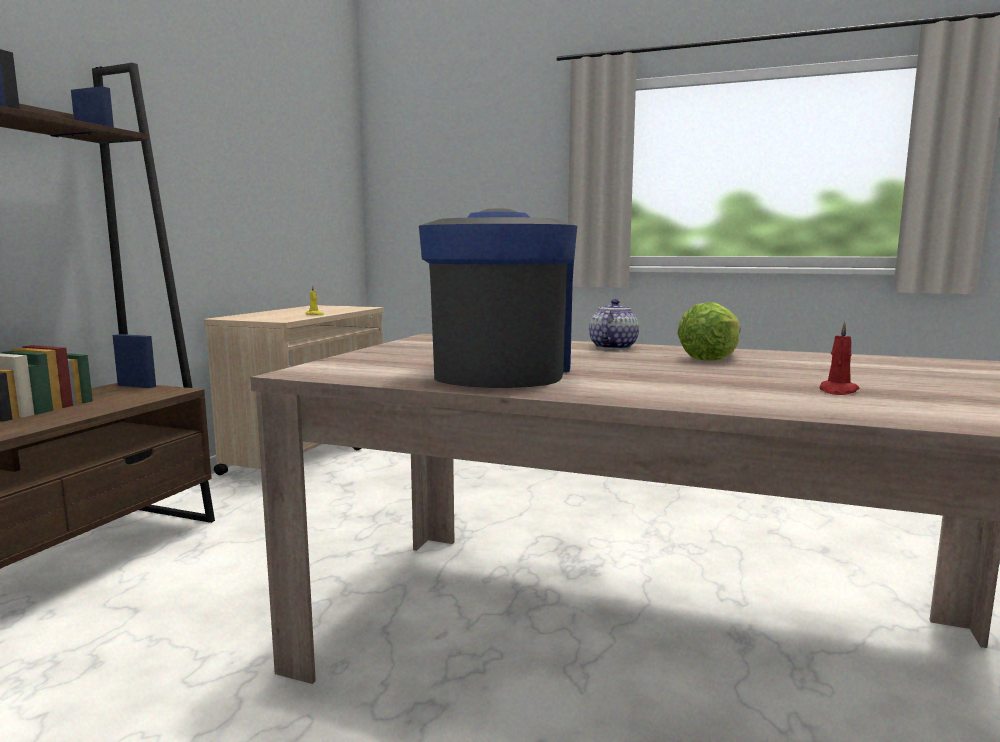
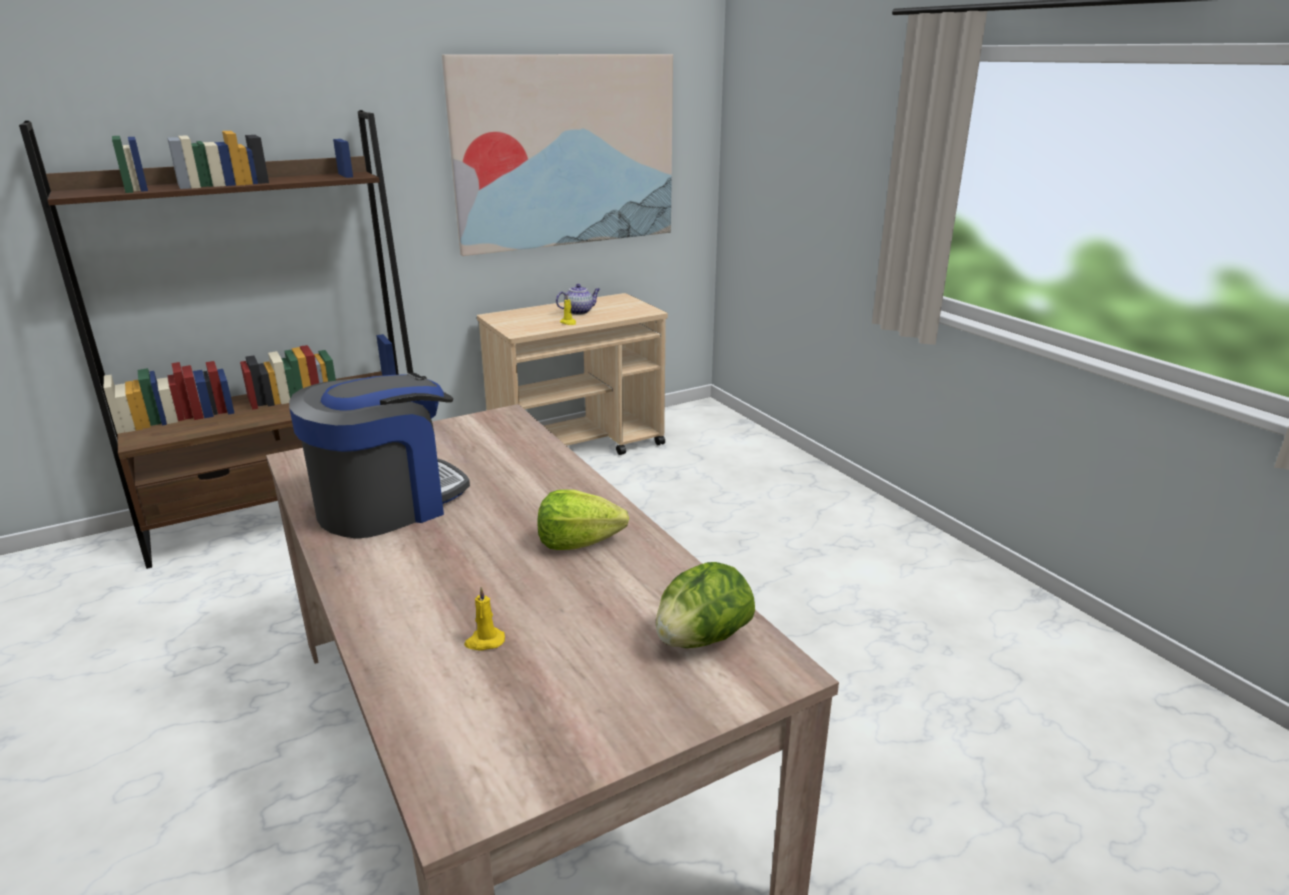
camera: 40 degrees right, 15 degrees up
teapot [589,299,639,350] -> teapot moved to [556,284,600,315]
red candle [819,321,859,395] -> yellow candle [464,587,505,650]
none -> picture [442,54,673,256]
none -> lettuce [656,562,755,648]

